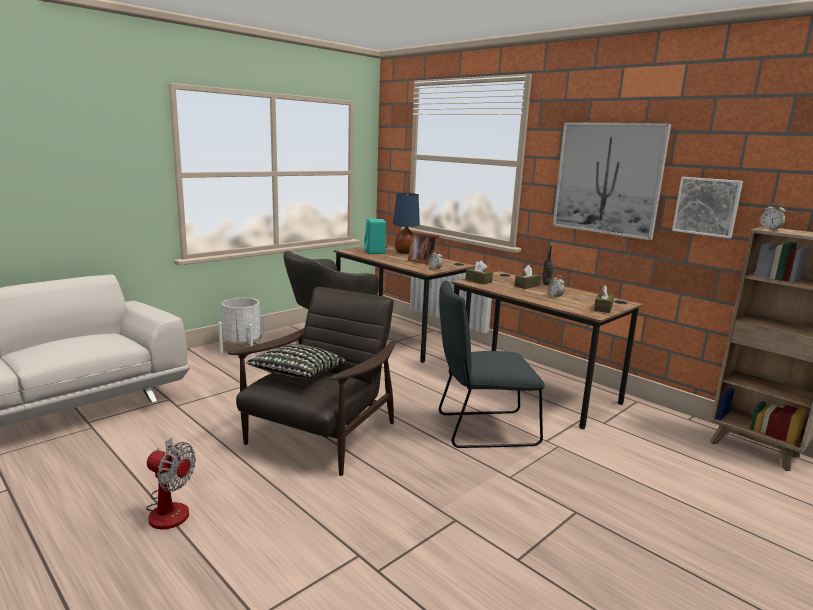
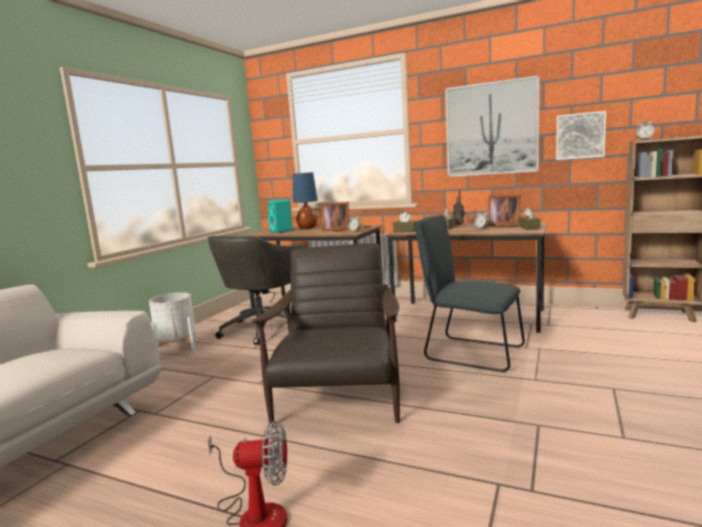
camera: 20 degrees left, 5 degrees down
pillow [246,344,346,379] -> none
grey chair [439,281,545,448] -> grey chair turned 60 degrees clockwise [415,215,525,372]
none -> picture frame [487,194,521,226]

